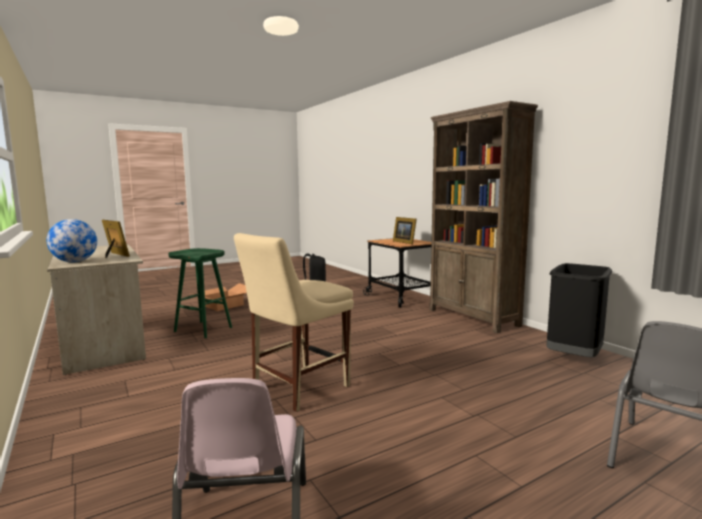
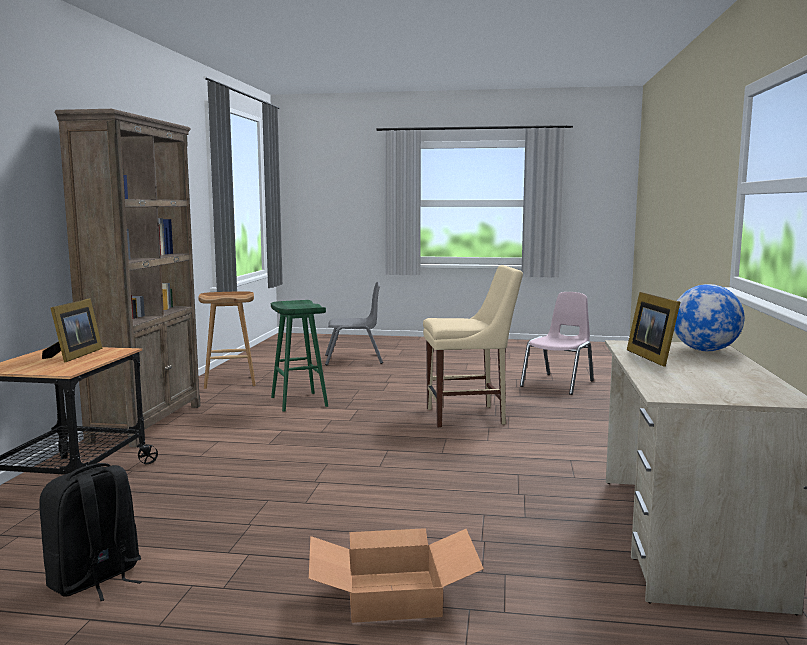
camera: 140 degrees left, 0 degrees up
green stool [168,248,232,338] -> green stool moved to [271,300,328,412]
black trash can [546,263,612,357] -> brown stool [198,291,256,389]

